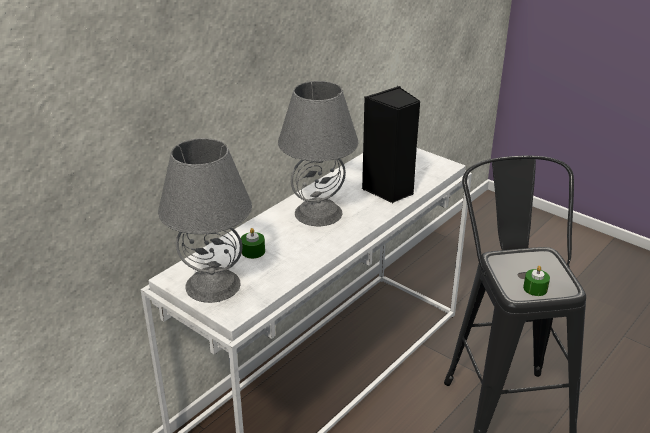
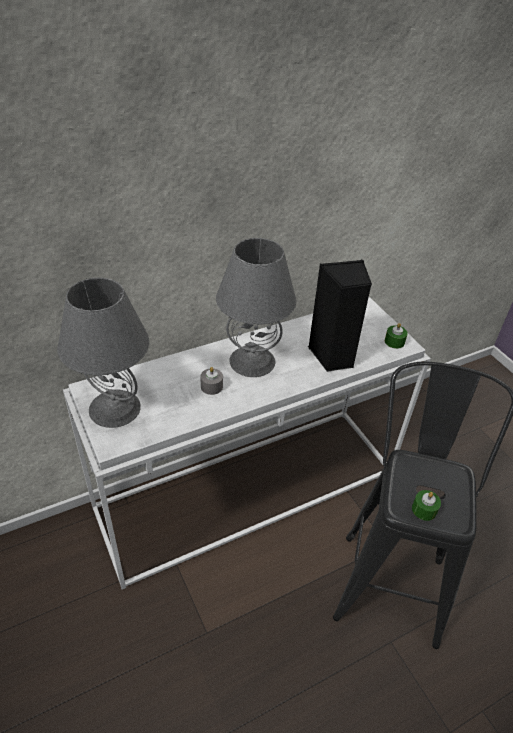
camera: 20 degrees right, 10 degrees up
green candle [241,228,265,259] -> green candle moved to [385,323,408,349]
none -> grey candle [200,367,223,395]

